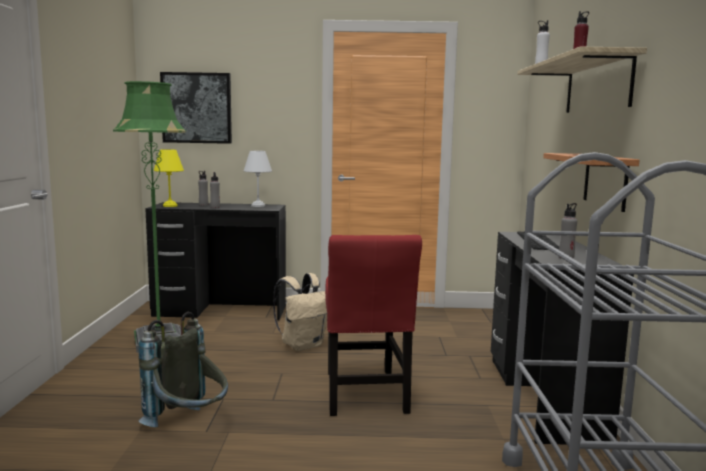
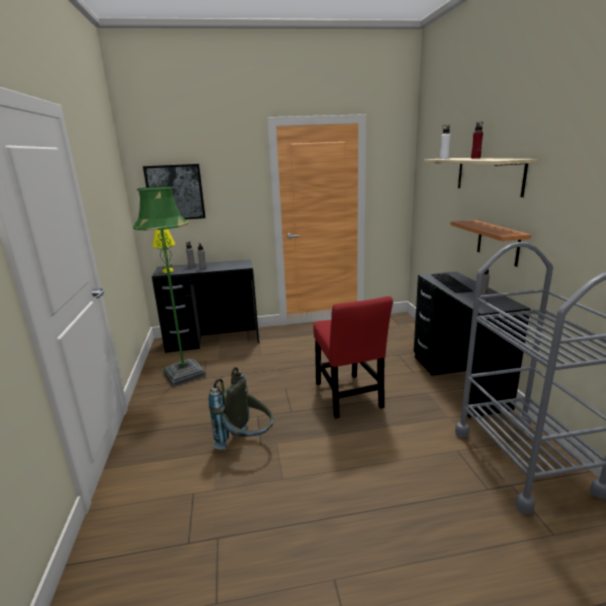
camera: 10 degrees left, 10 degrees up
white table lamp [244,151,272,207] -> none
beige backpack [273,273,327,351] -> none

